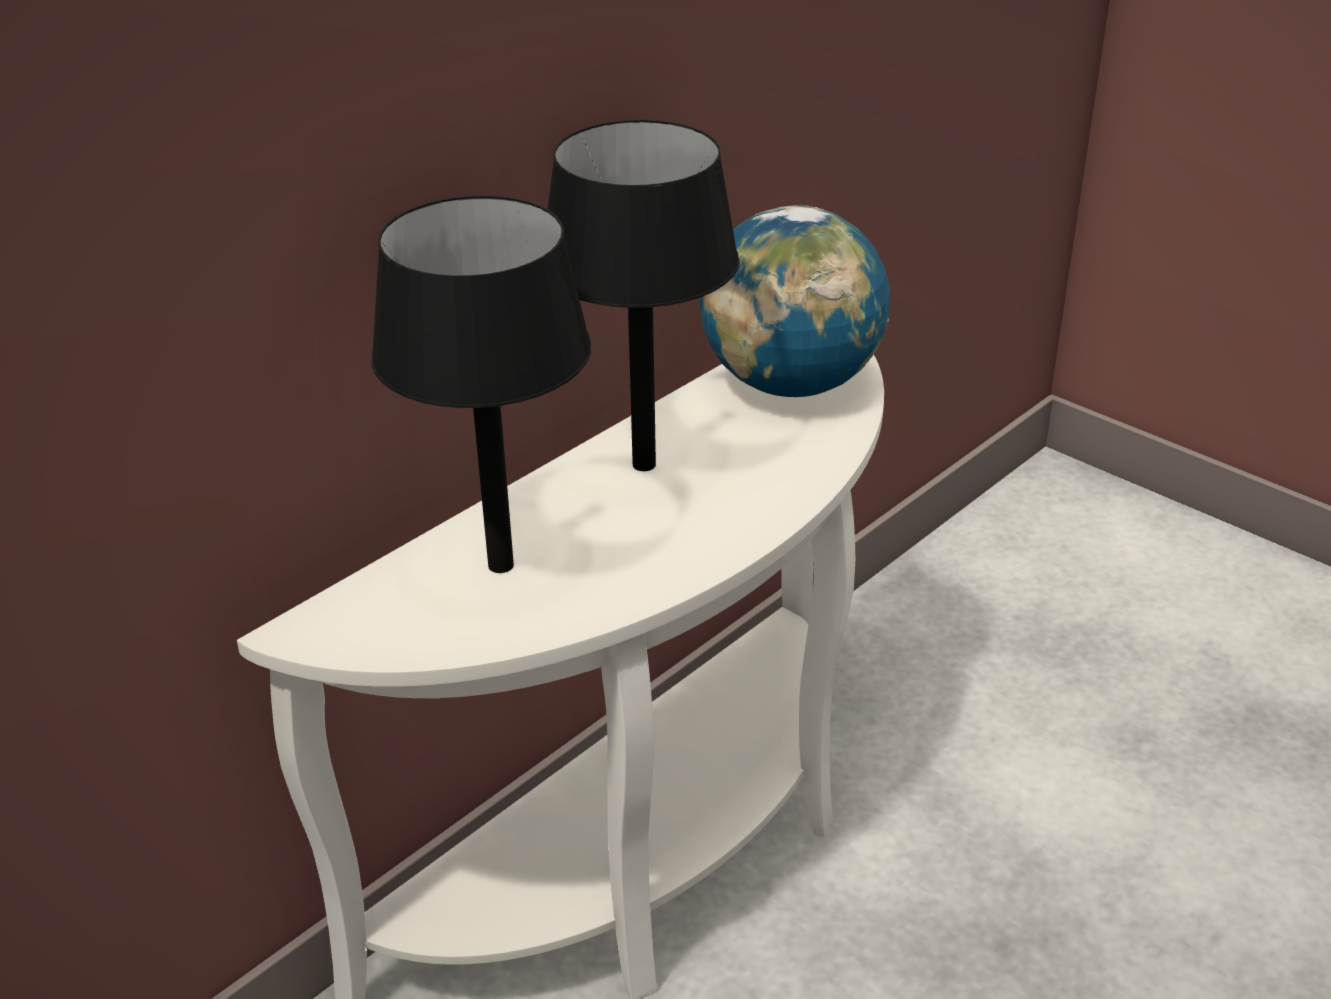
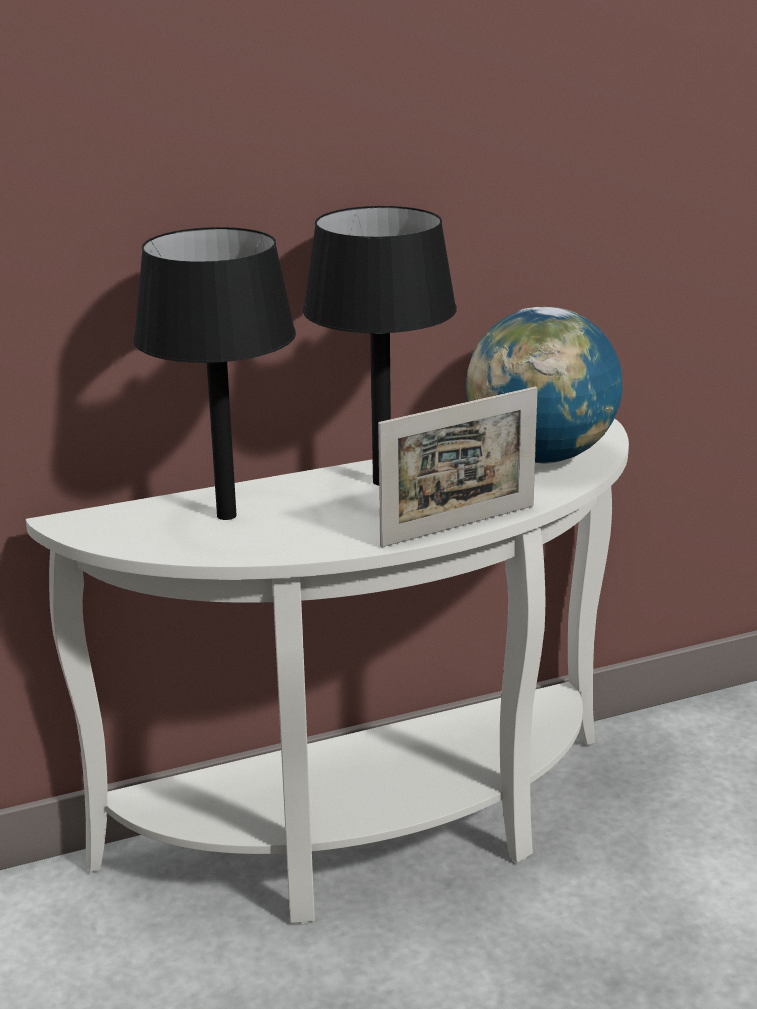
camera: 25 degrees right, 10 degrees down
none -> picture frame [378,387,538,547]

